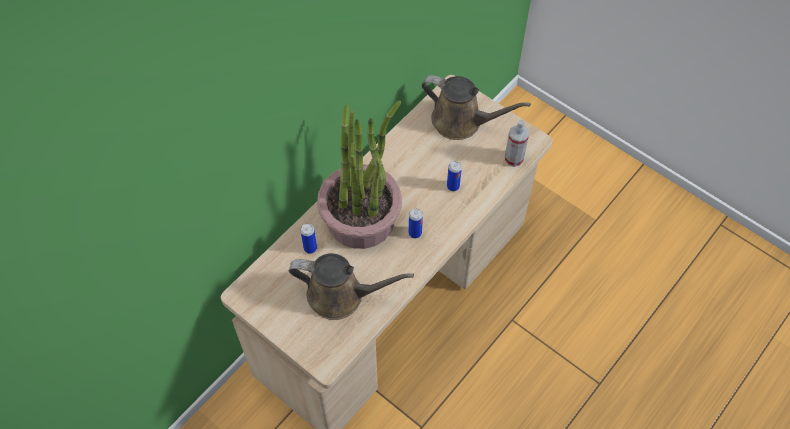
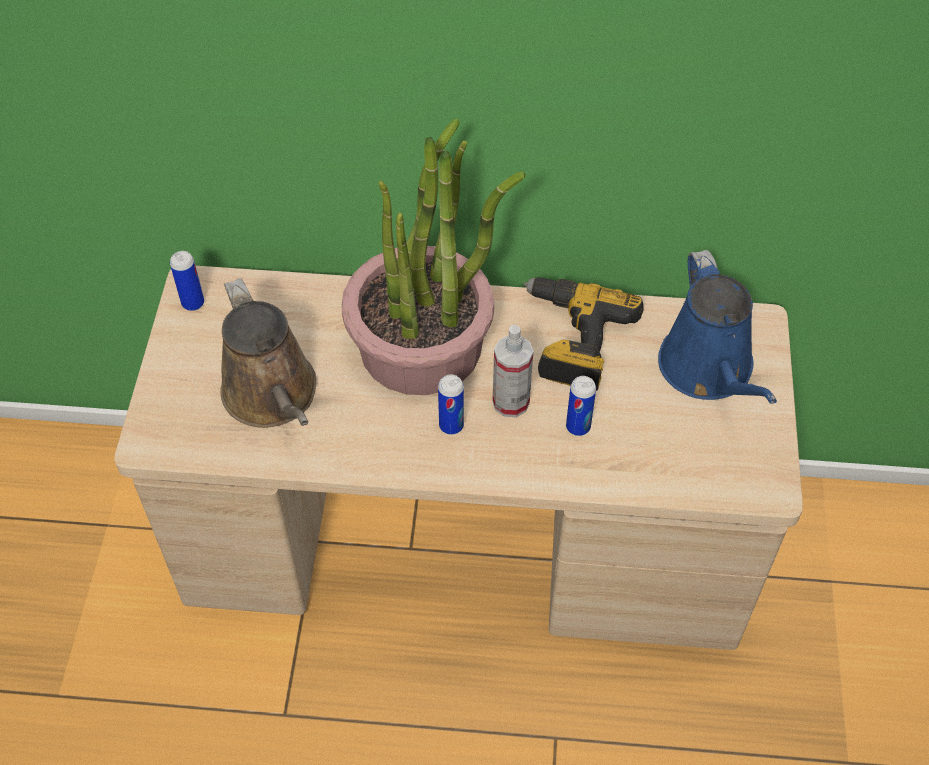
camera: 55 degrees right, 5 degrees down
can [301,224,317,254] -> can moved to [170,251,204,311]
brown watering can [421,75,531,140] -> blue watering can [658,250,777,404]
spray bottle [505,120,529,167] -> spray bottle moved to [493,325,533,417]
none -> power drill [523,277,644,391]

